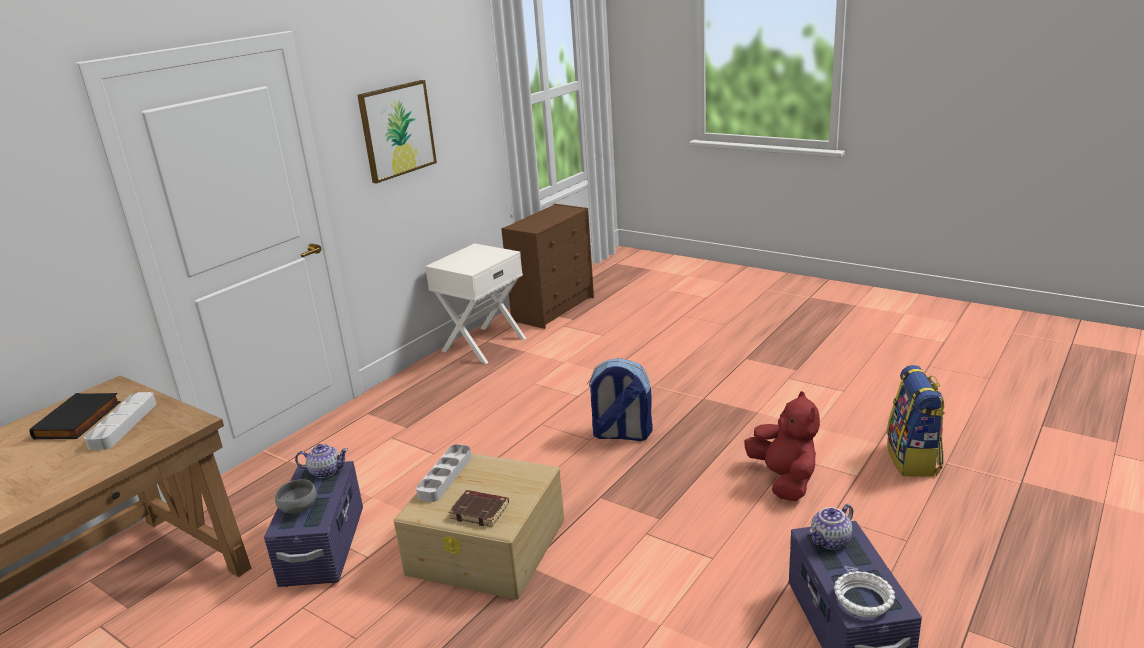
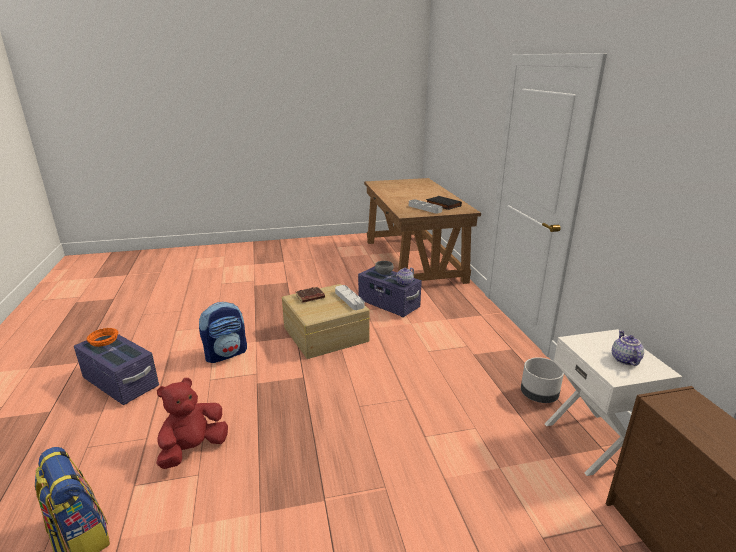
camera: 130 degrees right, 0 degrees up
picture [357,80,437,184] -> none
backpack [587,358,653,441] -> backpack moved to [199,302,247,363]
red plush toy [744,391,820,502] -> red plush toy turned 105 degrees clockwise [156,378,228,469]
teapot [810,504,853,549] -> teapot moved to [612,330,644,366]
white bowl [834,571,895,617] -> orange bowl [86,328,118,347]
none -> grey planter [521,357,564,403]

